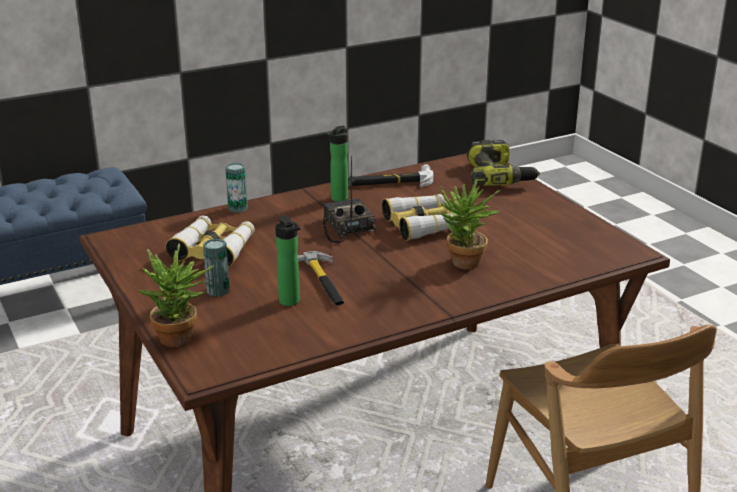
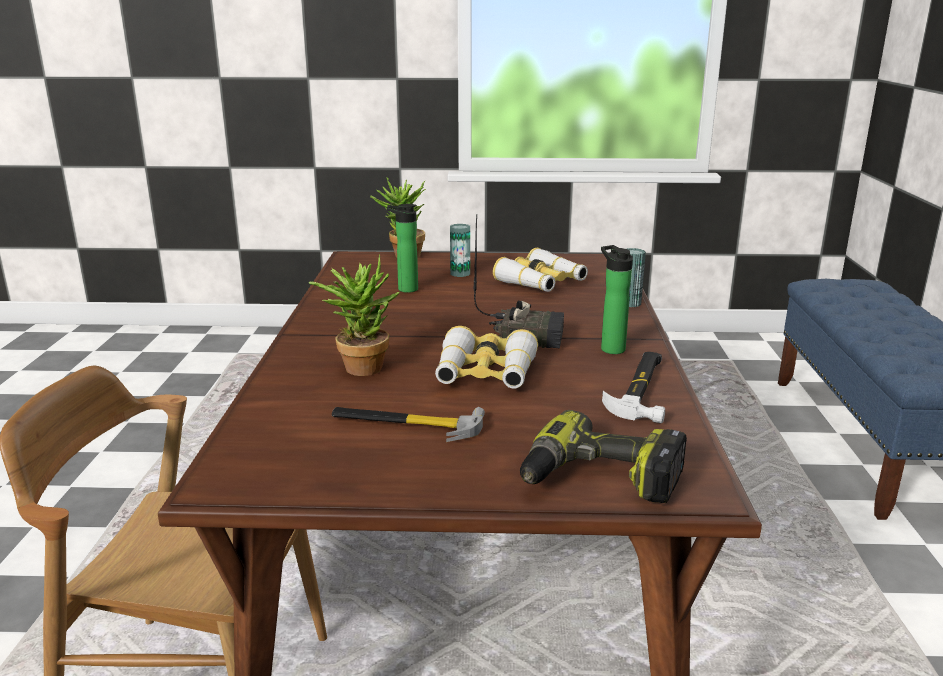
camera: 120 degrees right, 5 degrees down
hammer [298,251,344,305] -> hammer moved to [332,407,485,442]

